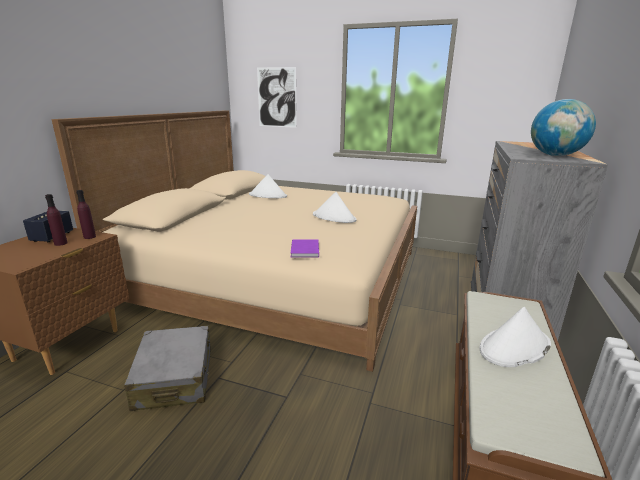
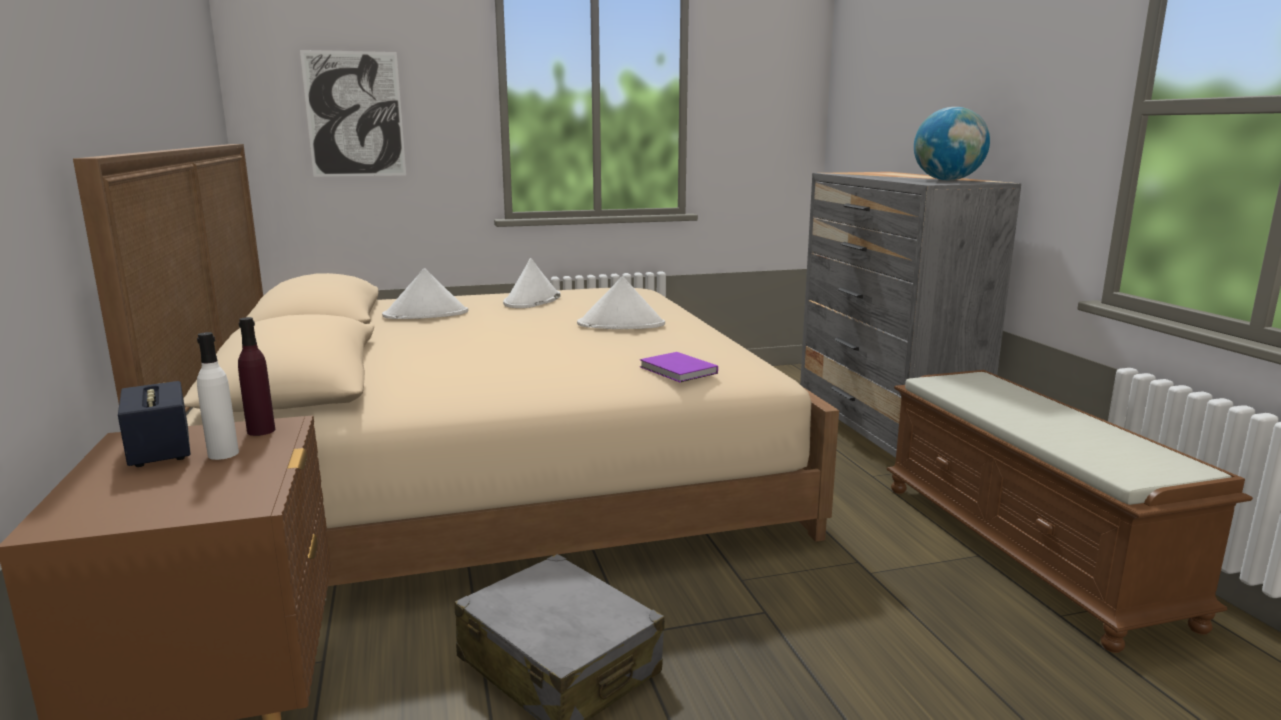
camera: 35 degrees left, 5 degrees down
purple bottle [45,194,68,246] -> white bottle [197,332,239,460]
white hat [480,307,551,367] -> white hat moved to [503,258,561,308]

